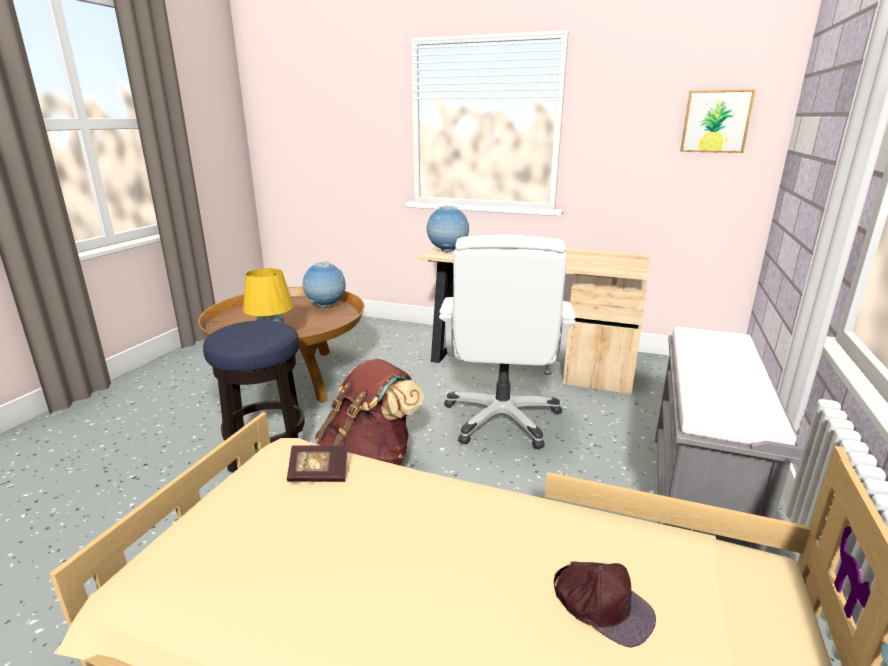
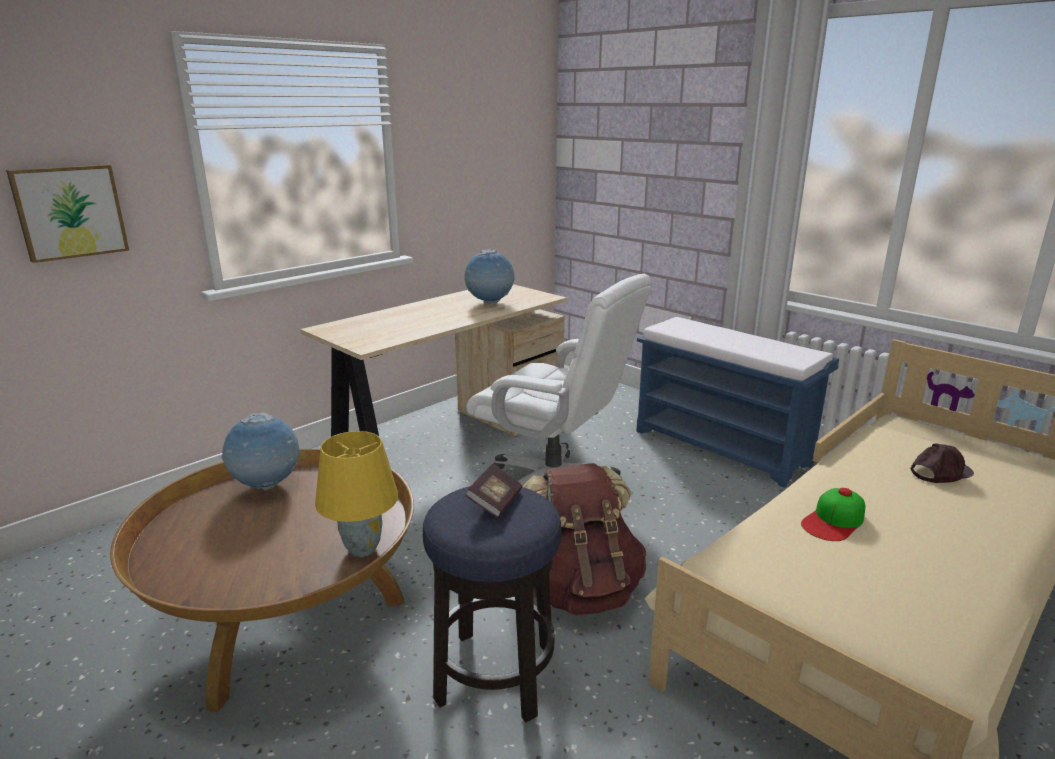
camera: 65 degrees left, 0 degrees up
book [287,445,348,482] -> book moved to [465,464,522,518]
globe [426,205,469,253] -> globe moved to [464,250,516,304]
grey bench [655,327,804,551] -> blue bench [636,317,839,488]
picture [680,89,756,153] -> picture moved to [6,164,129,263]
none -> cap [801,488,865,541]

